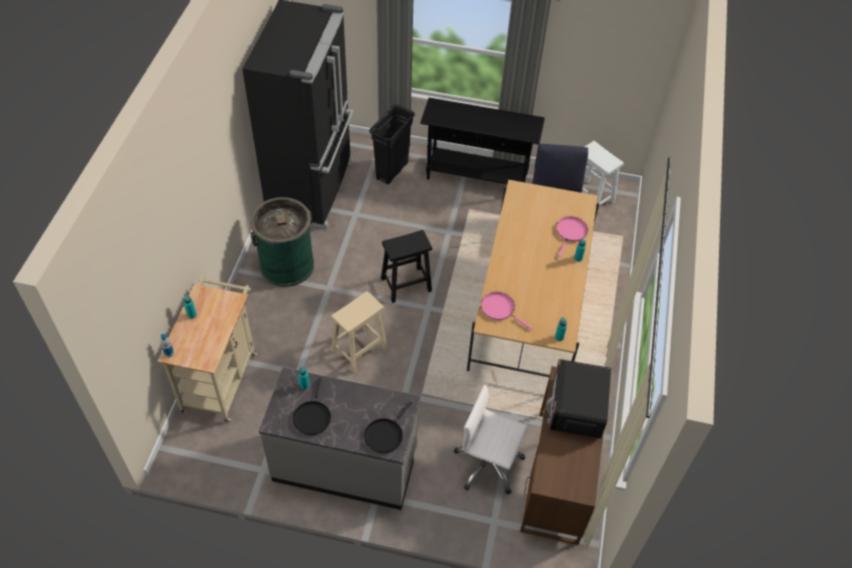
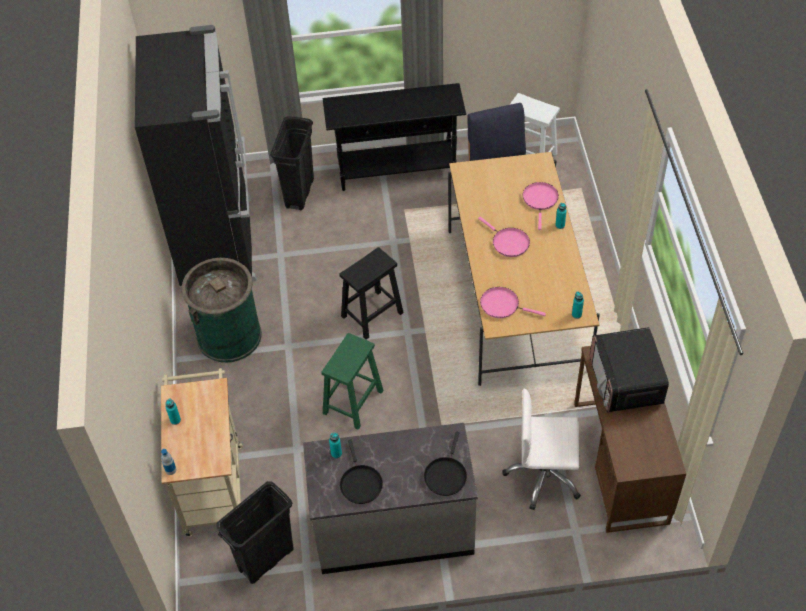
camera: 15 degrees left, 0 degrees up
beige stool [331,291,388,373] -> green stool [321,333,384,430]
none -> black trash can [216,481,294,584]
none -> pink frying pan [478,217,530,257]

